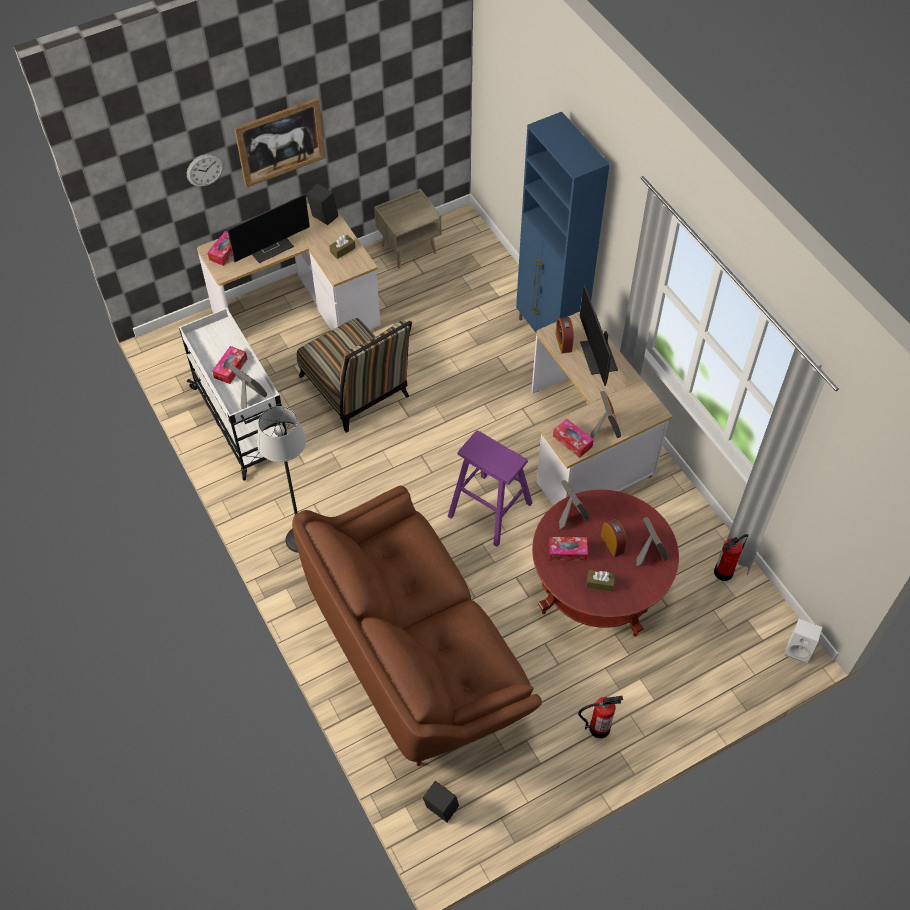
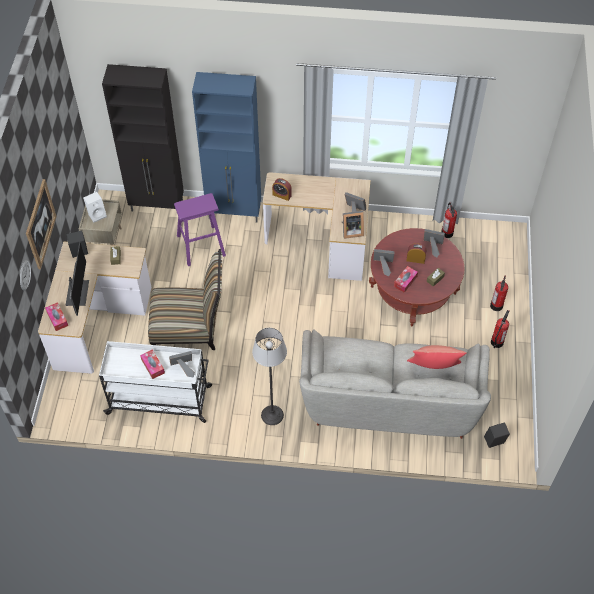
camera: 55 degrees left, 0 degrees up
brown sofa [292,486,542,766] -> grey sofa [299,330,491,439]
purple stool [448,431,532,547] -> purple stool moved to [174,193,226,266]
tissue box [553,419,594,458] -> picture frame [342,211,364,239]
monitor [580,284,618,386] -> none
white speaker [785,618,823,664] -> white speaker moved to [83,192,107,222]
none -> black cabinet [102,64,184,212]
none -> red pillow [407,345,467,369]
none -> fire extinguisher [490,276,508,311]

